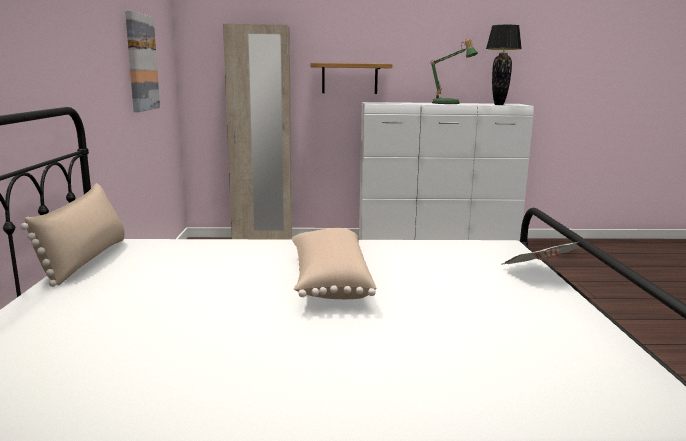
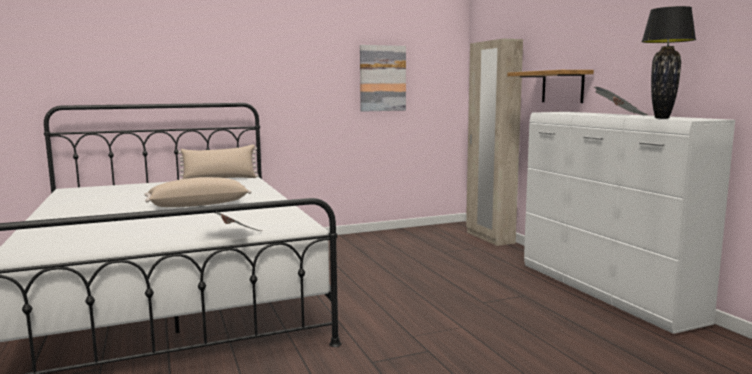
camera: 70 degrees right, 5 degrees down
table lamp [431,38,478,104] -> newspaper [594,87,648,116]

